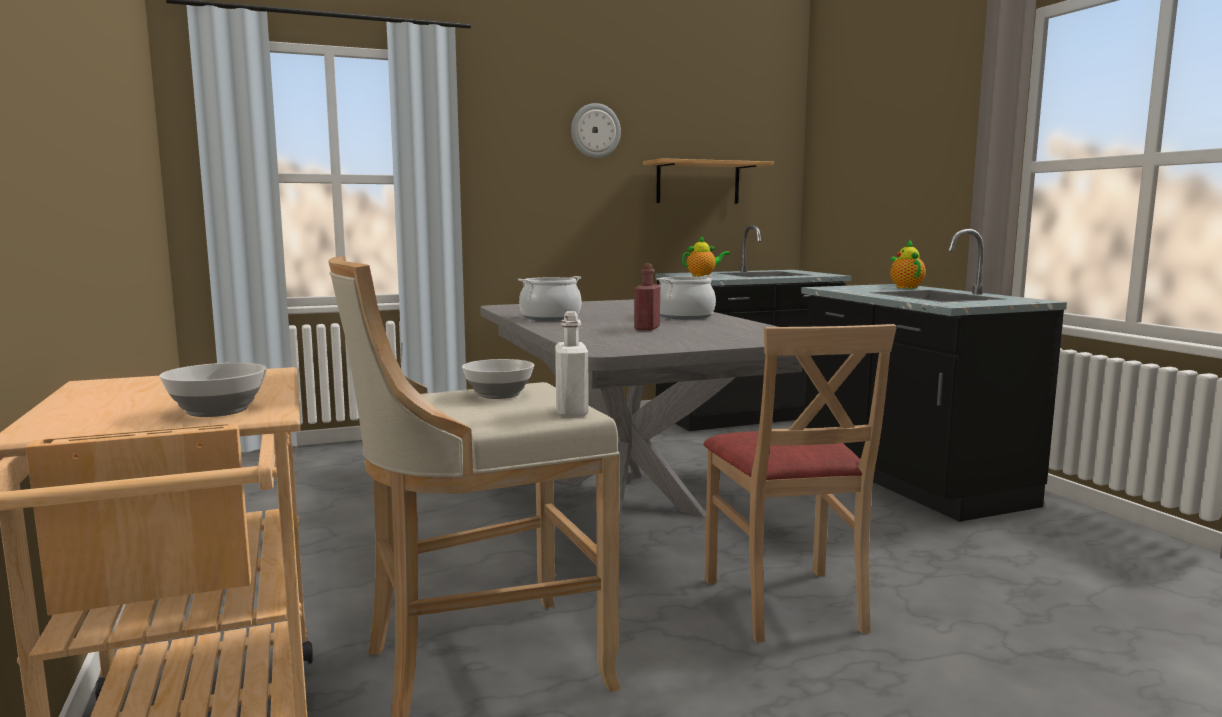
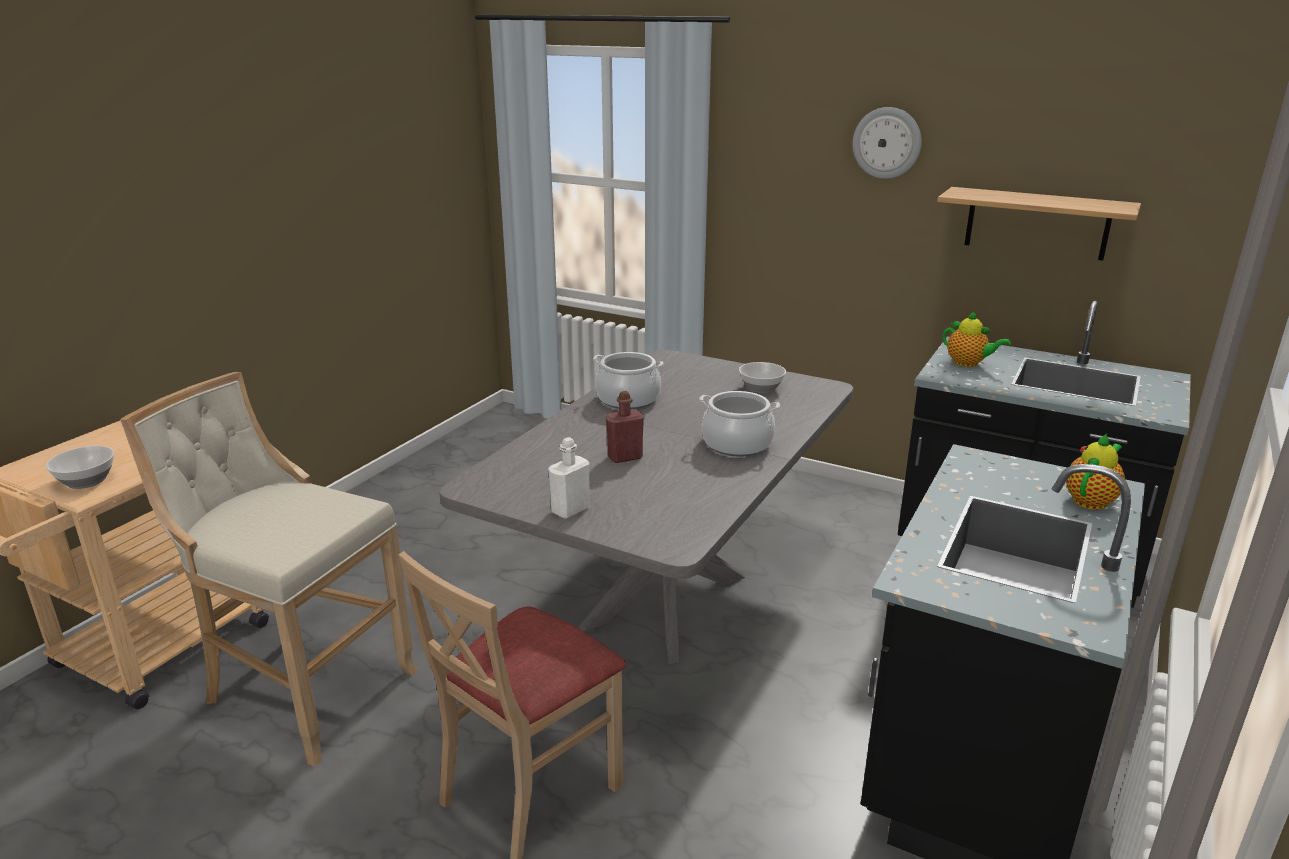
camera: 50 degrees right, 15 degrees up
bowl [462,359,534,399] -> bowl moved to [739,362,786,393]
white bottle [555,311,589,417] -> white bottle moved to [549,437,590,519]

